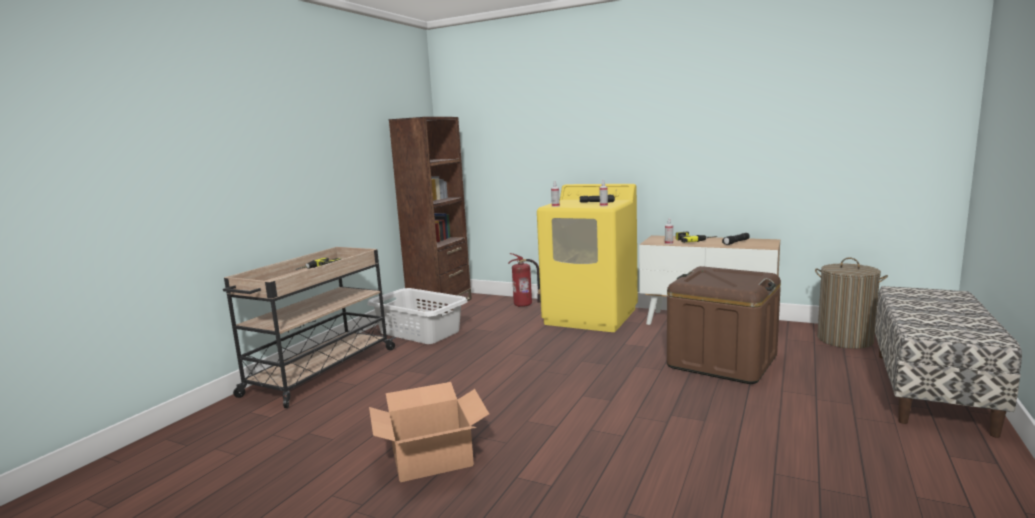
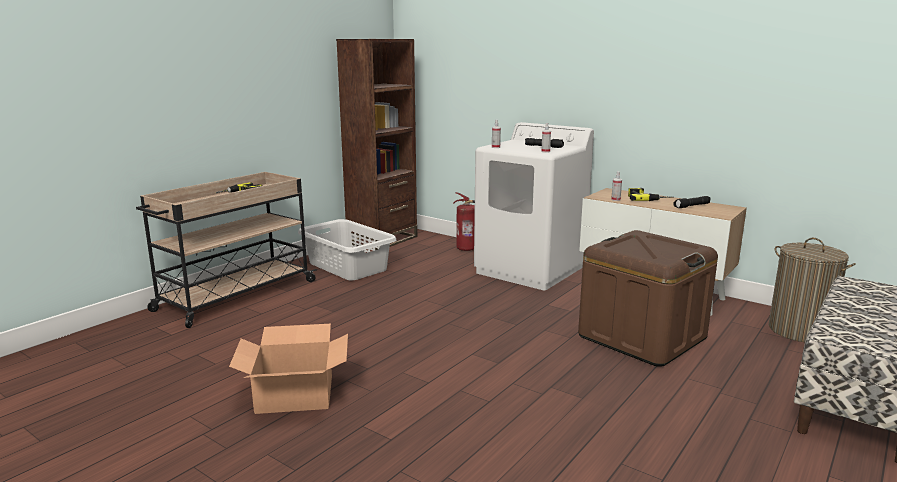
camera: 10 degrees right, 5 degrees up
yellow washing machine [537,184,638,332] -> white washing machine [474,122,594,290]

